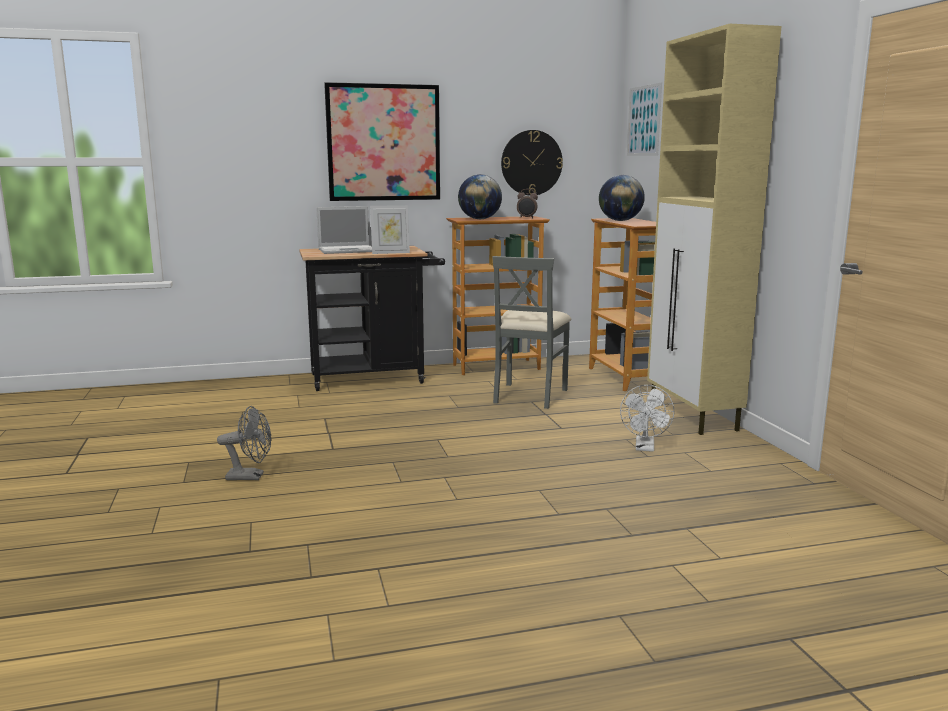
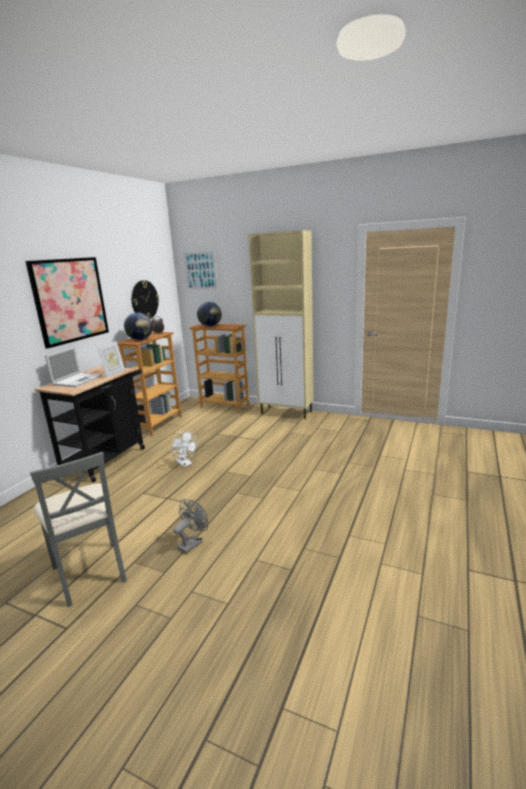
camera: 50 degrees left, 5 degrees up
grey chair [492,256,571,409] -> grey chair moved to [30,452,127,607]
white fan [620,385,674,452] -> white fan moved to [171,431,197,467]

